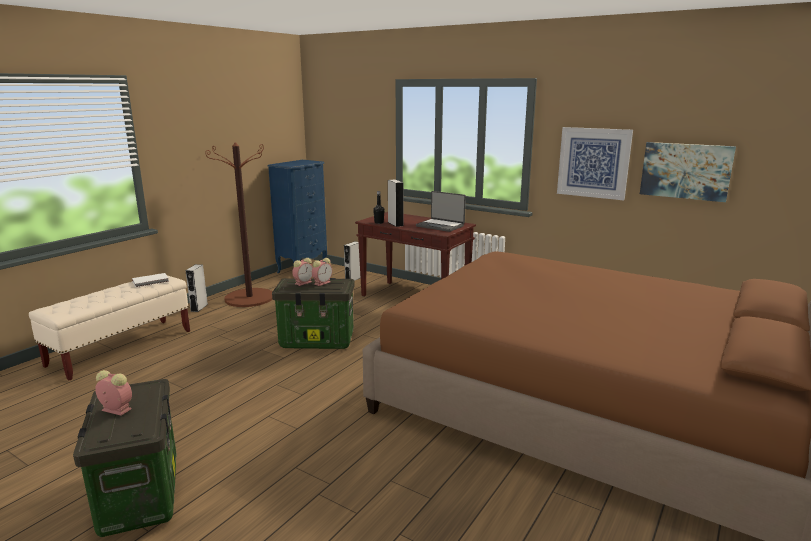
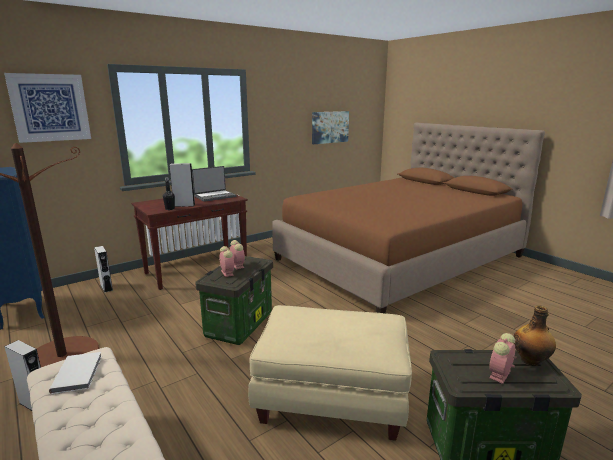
camera: 70 degrees left, 0 degrees up
picture [557,127,633,200] -> picture moved to [4,73,91,143]
none -> beige ottoman [248,305,412,441]
none -> bottle [514,305,556,366]

